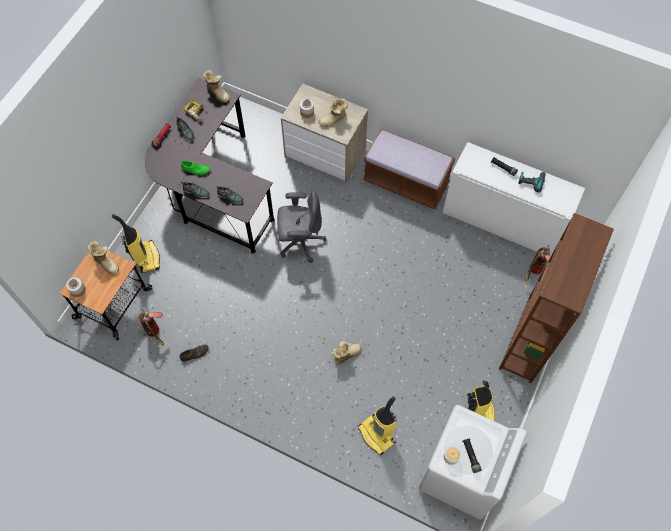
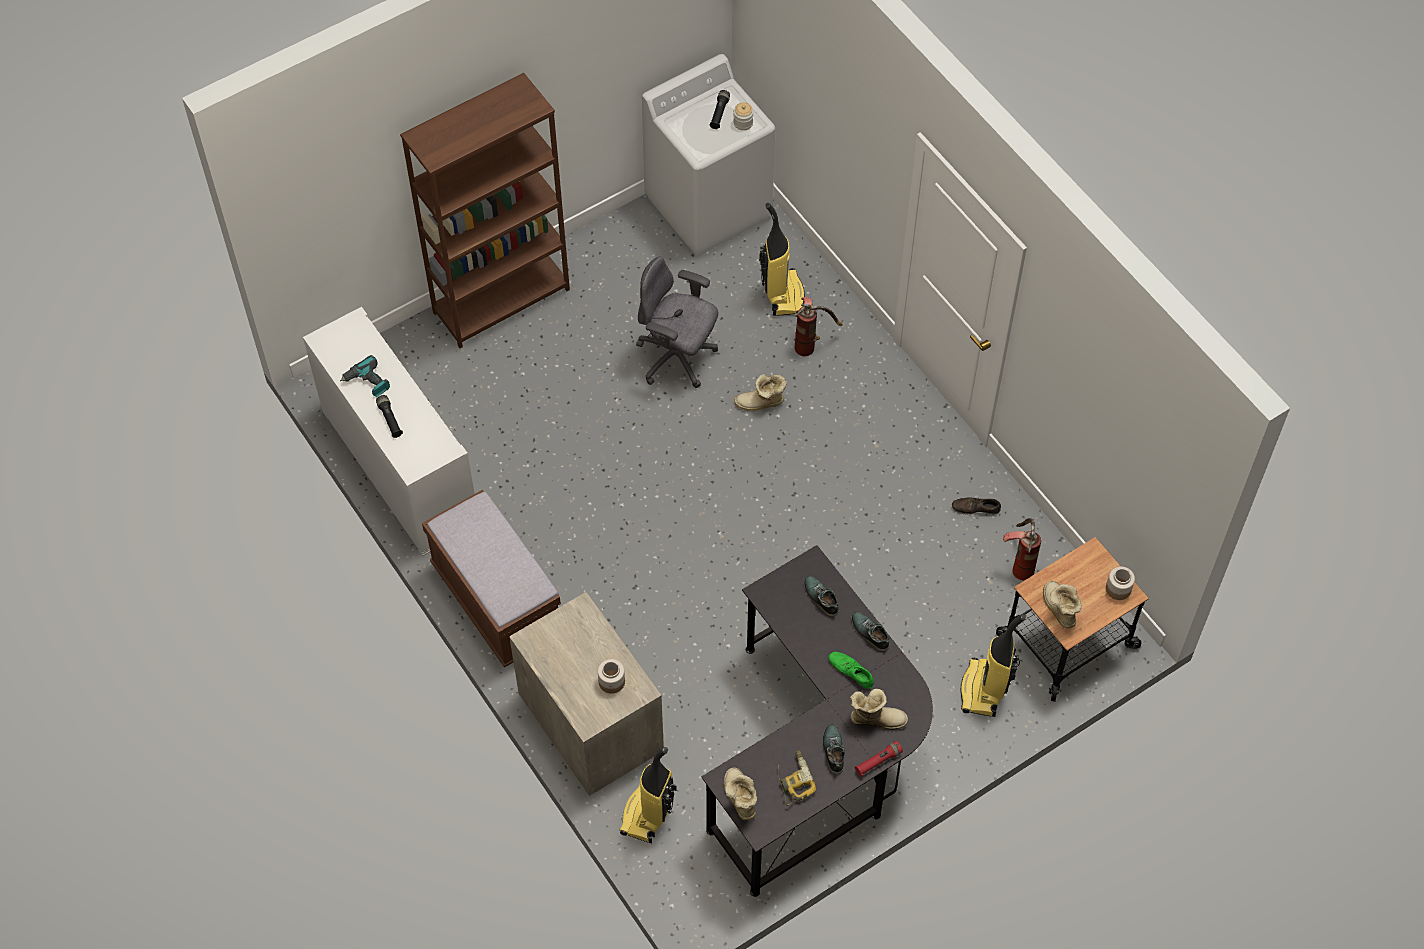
camera: 150 degrees left, 5 degrees down
grey office chair [277,191,326,263] -> grey office chair moved to [636,257,718,388]
boot [318,98,348,127] -> boot moved to [850,689,908,730]
vacuum cleaner [467,380,495,421] -> vacuum cleaner moved to [620,747,677,843]
fire extinguisher [525,246,550,281] -> fire extinguisher moved to [794,297,842,356]

